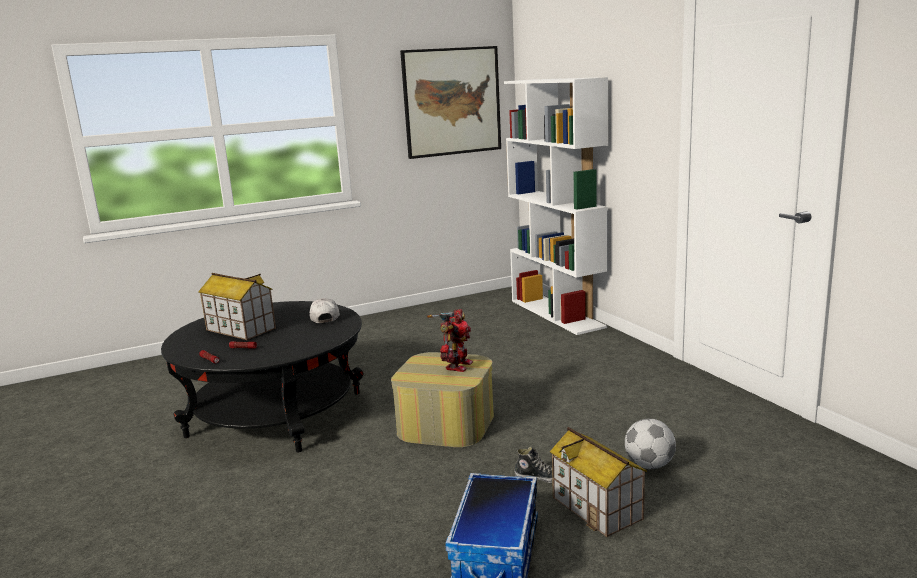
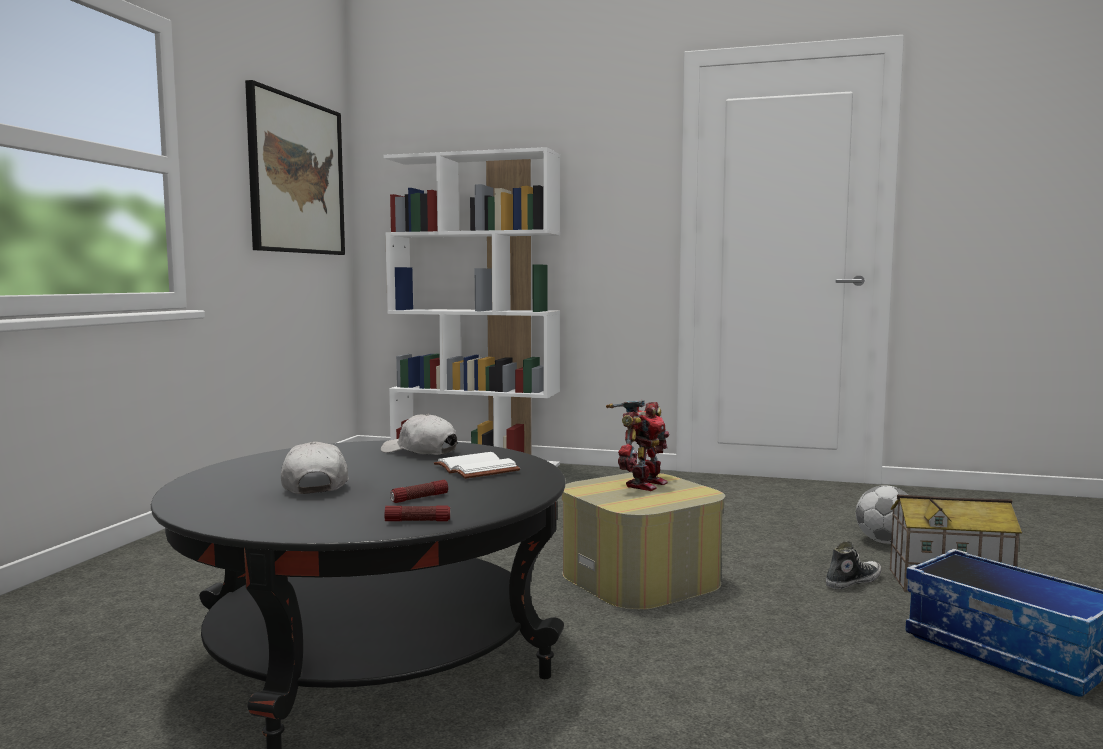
camera: 50 degrees left, 10 degrees down
toy house [198,273,276,340] -> white cap [281,442,349,494]
toy robot [427,309,473,372] -> toy robot turned 60 degrees clockwise [606,400,669,491]
none -> white book [434,452,520,479]

